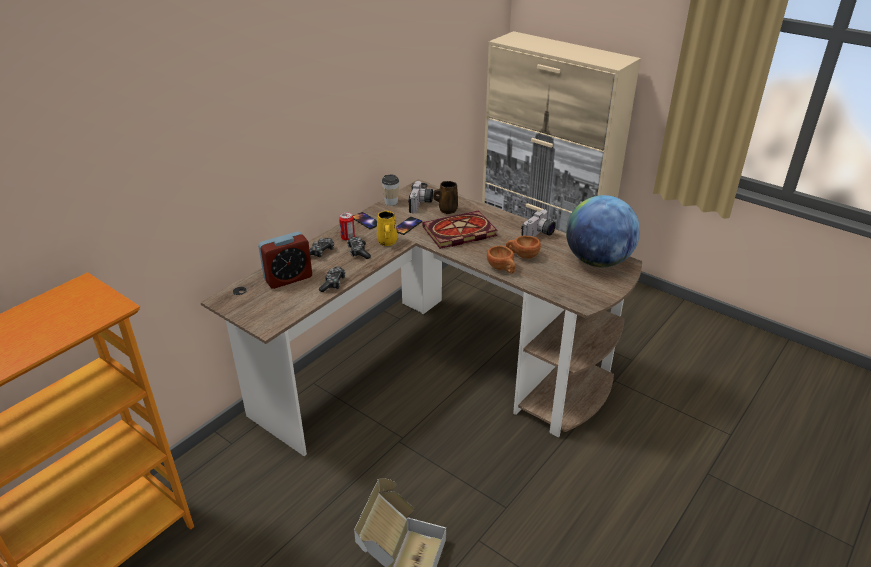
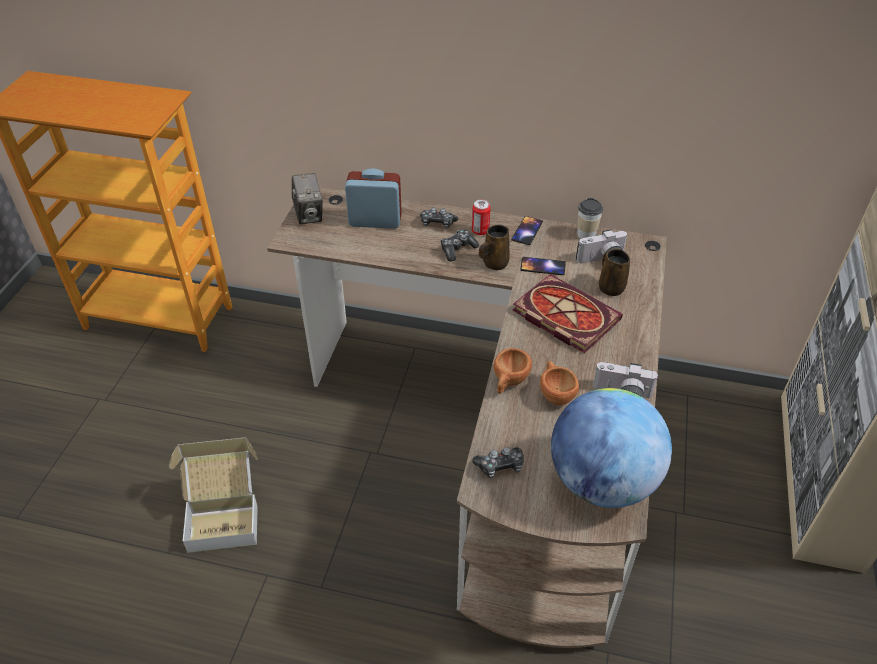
camera: 65 degrees right, 10 degrees up
alarm clock [258,232,312,289] -> alarm clock turned 150 degrees clockwise [345,168,402,229]
game controller [319,267,345,292] -> game controller moved to [472,447,524,478]
yellow mug [377,211,397,246] -> brown mug [479,225,510,270]
none -> camera [292,173,323,224]

